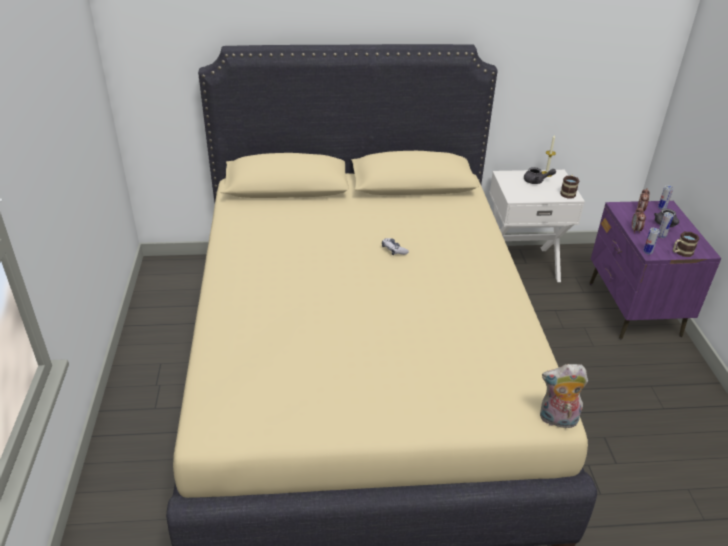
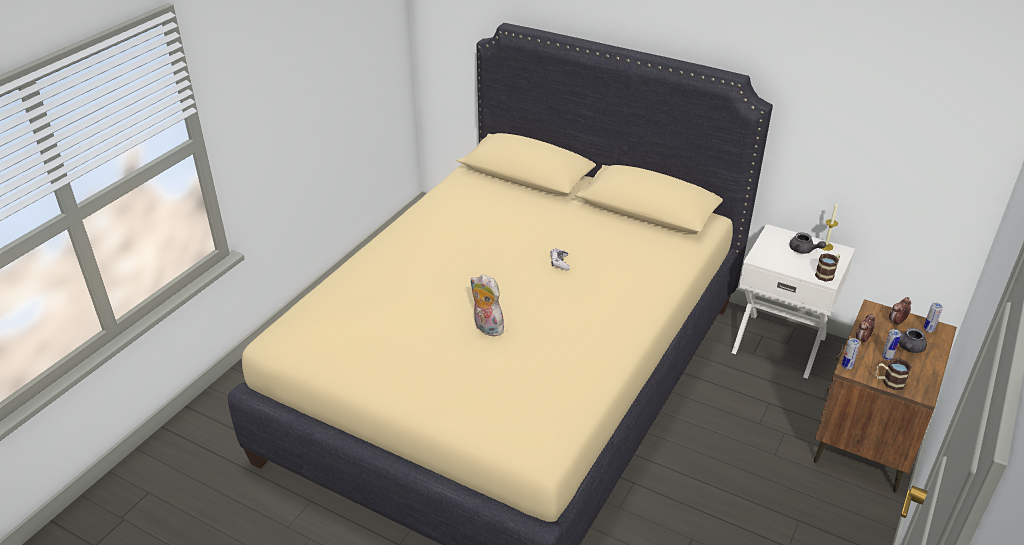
camera: 35 degrees right, 0 degrees up
plush toy [540,364,588,428] -> plush toy moved to [470,274,504,336]
purple nightstand [590,201,721,340] -> brown nightstand [814,299,957,493]

